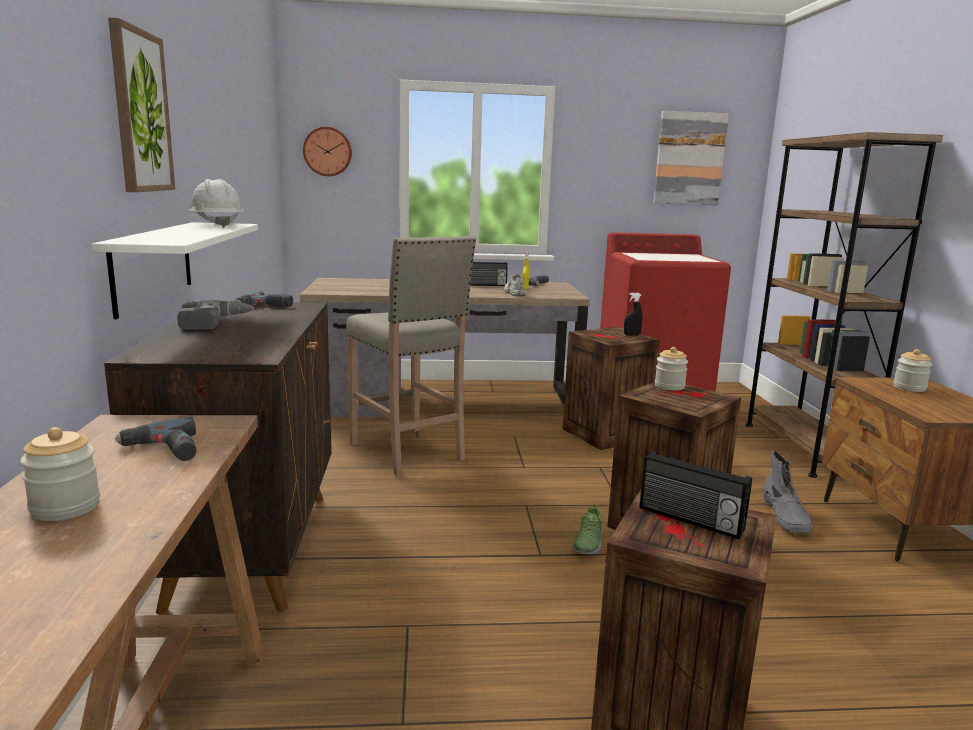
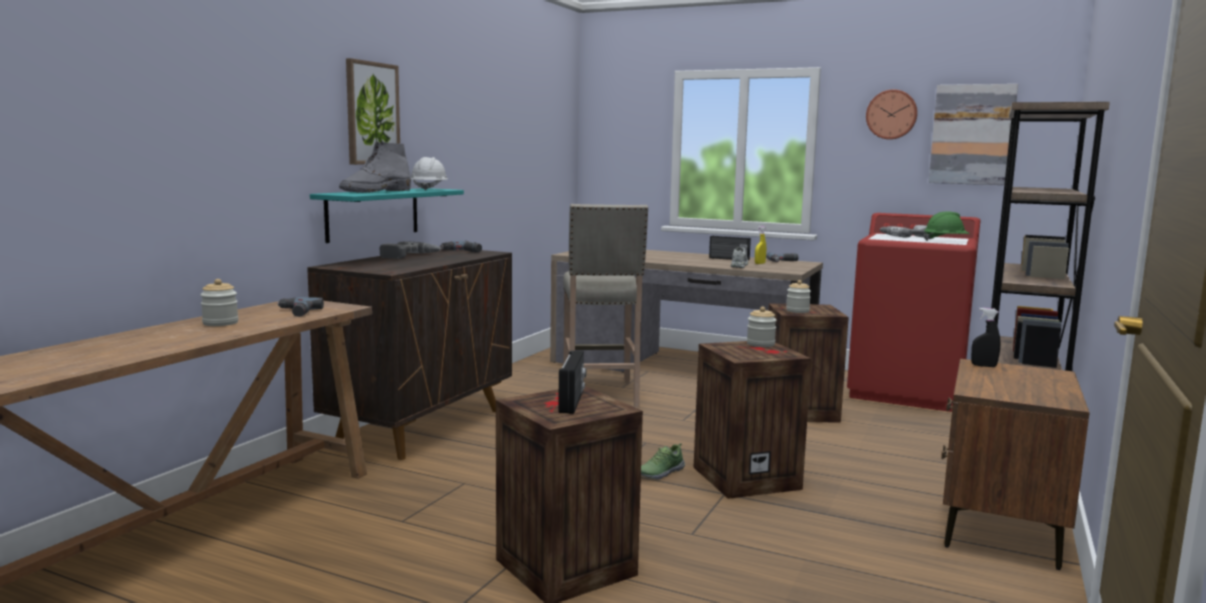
camera: 30 degrees right, 5 degrees down
white shelf [91,222,258,319] -> turquoise shelf [310,188,464,243]
wall clock [303,127,352,176] -> wall clock moved to [866,90,918,139]
black spray bottle [624,293,643,336] -> black spray bottle moved to [971,308,1000,367]
radio [640,452,752,539] -> radio turned 150 degrees counterclockwise [558,351,586,414]
grey boot [763,450,813,534] -> grey boot moved to [339,141,411,193]
jar [893,349,932,392] -> jar moved to [786,280,811,313]
none -> power drill [880,225,934,237]
none -> green hard hat [924,211,970,241]

